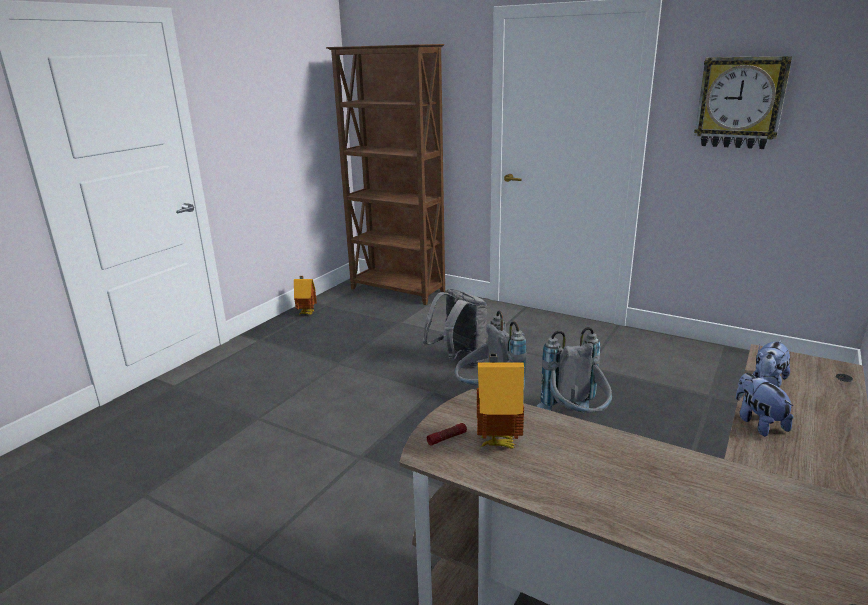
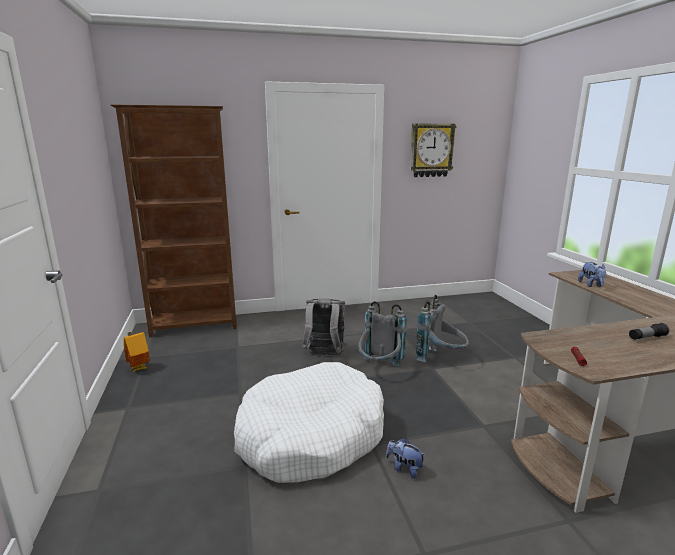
camera: 45 degrees left, 5 degrees down
toy house [477,354,524,449] -> none
plush toy [736,373,794,437] -> plush toy moved to [386,438,425,478]
none -> white dog bed [234,362,384,483]
none -> flashlight [629,323,669,340]

